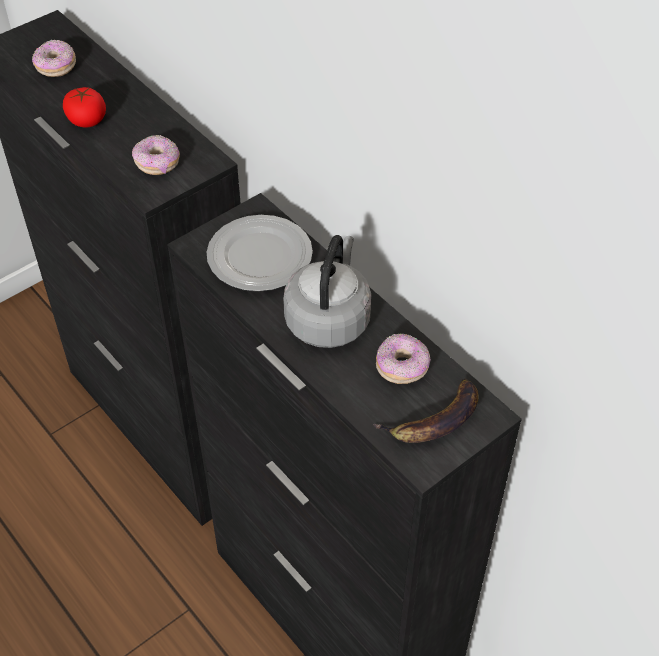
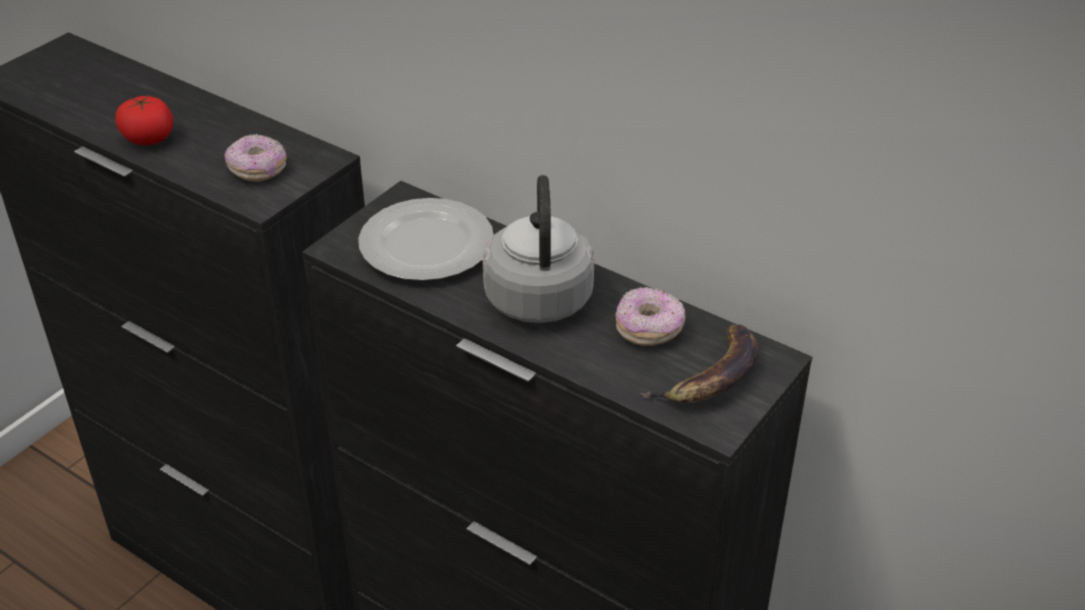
camera: 15 degrees left, 10 degrees down
donut [32,40,76,77] -> none

